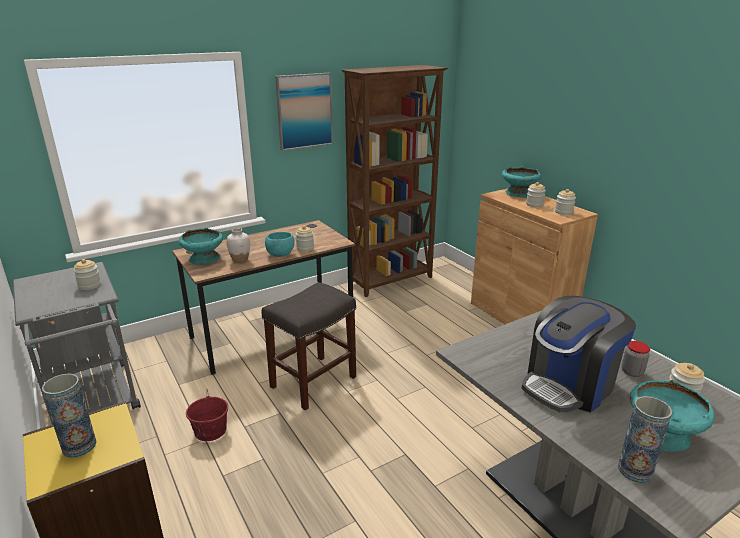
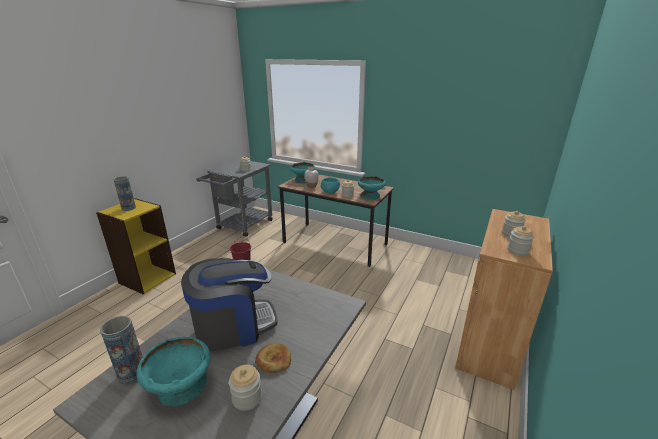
camera: 60 degrees right, 0 degrees up
grey stool [261,282,356,410] -> none
picture [275,73,333,151] -> none
brown bookcase [342,65,448,297] -> none
turquoise bowl [502,166,541,197] -> turquoise bowl moved to [358,176,386,199]
coffee machine [522,296,636,412] -> coffee machine turned 135 degrees clockwise [181,258,277,351]
jar [622,341,650,377] -> bread [255,343,291,373]

